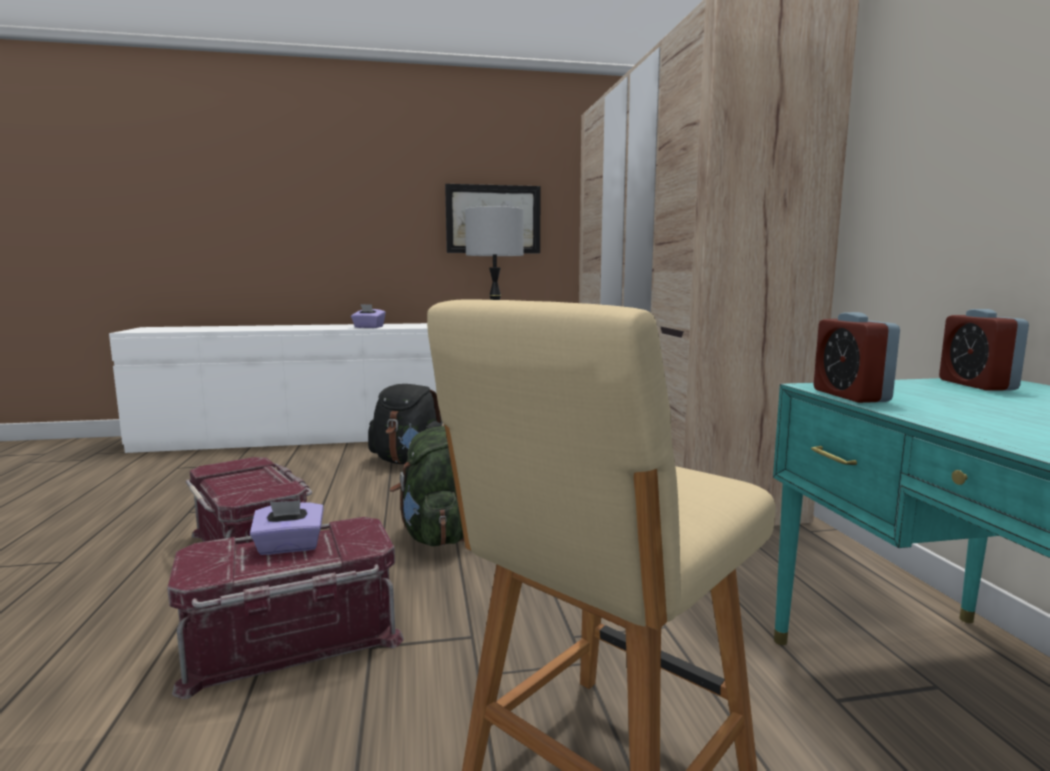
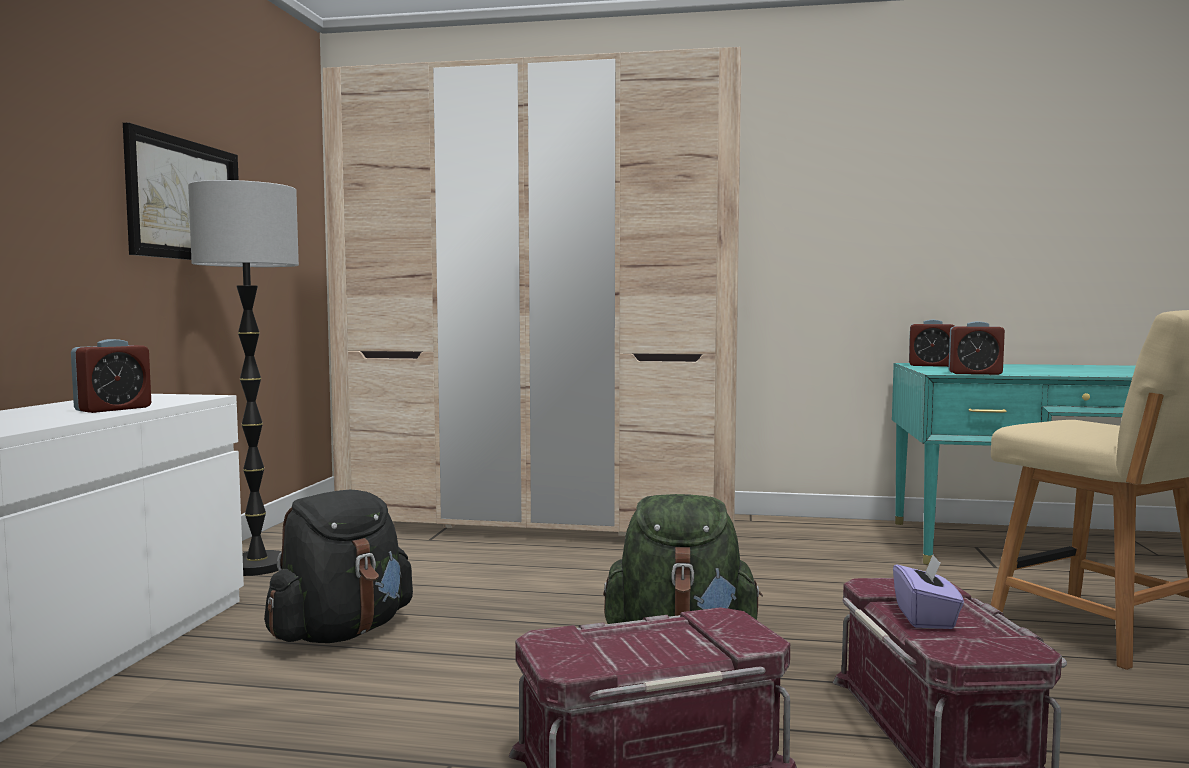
camera: 70 degrees left, 5 degrees down
purple tissue box [351,304,386,328] -> alarm clock [71,339,151,413]

